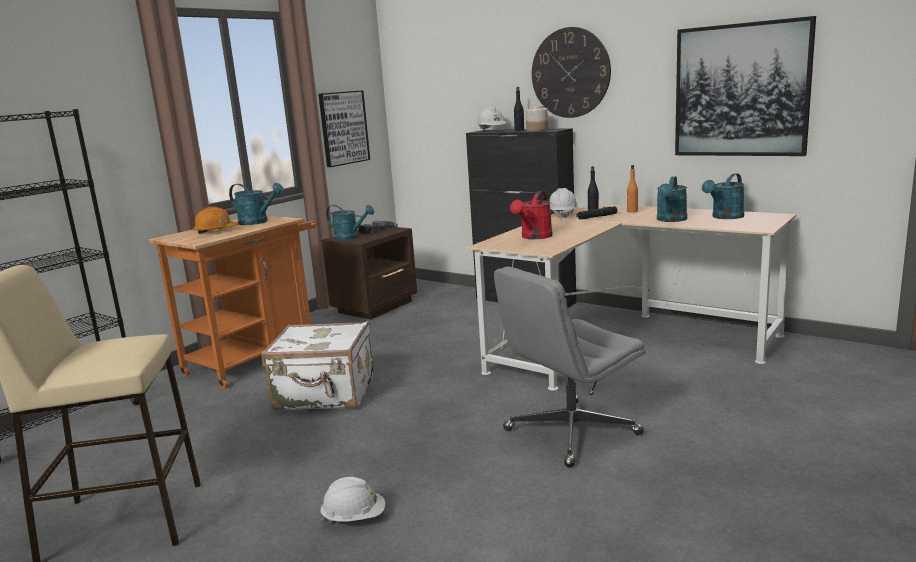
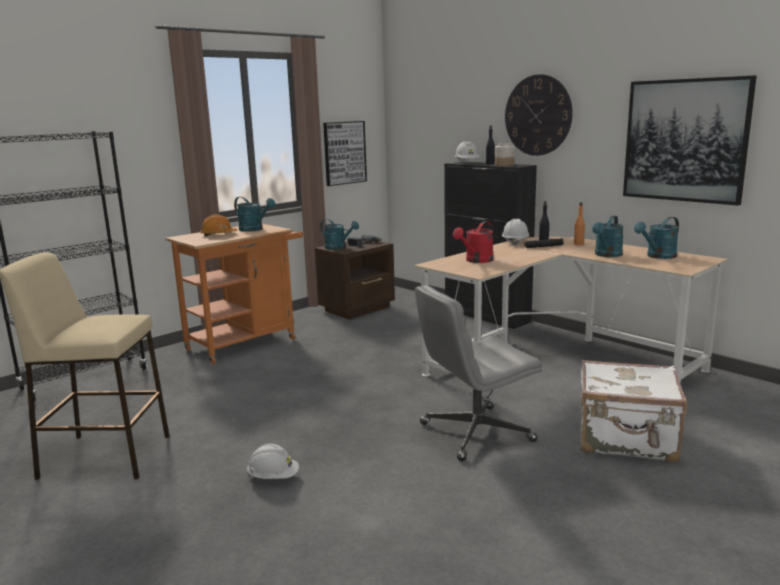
camera: 10 degrees right, 0 degrees up
white suitcase [261,321,374,410] -> white suitcase moved to [580,360,687,462]

